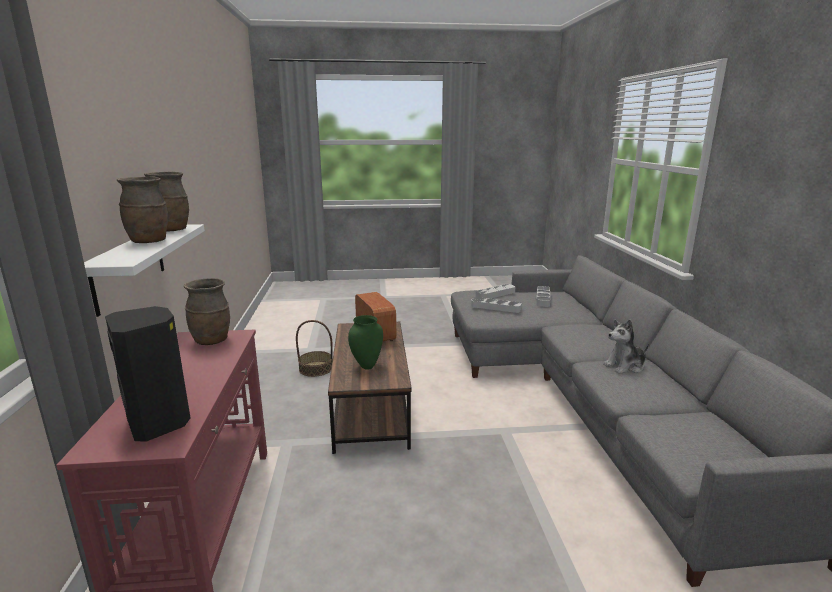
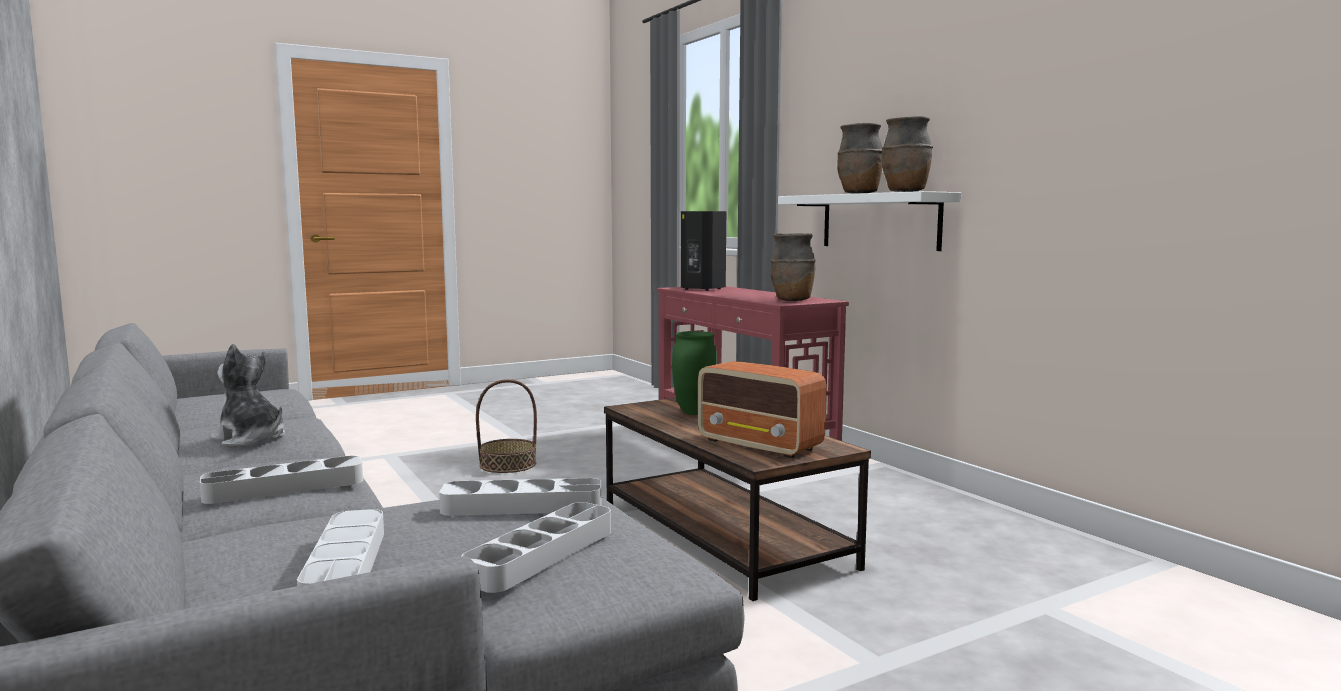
camera: 155 degrees right, 10 degrees down
basket [296,320,333,377] -> basket moved to [476,379,537,473]
plush toy [603,319,649,374] -> plush toy turned 105 degrees counterclockwise [210,344,285,446]
none -> grey tray [200,456,363,504]

